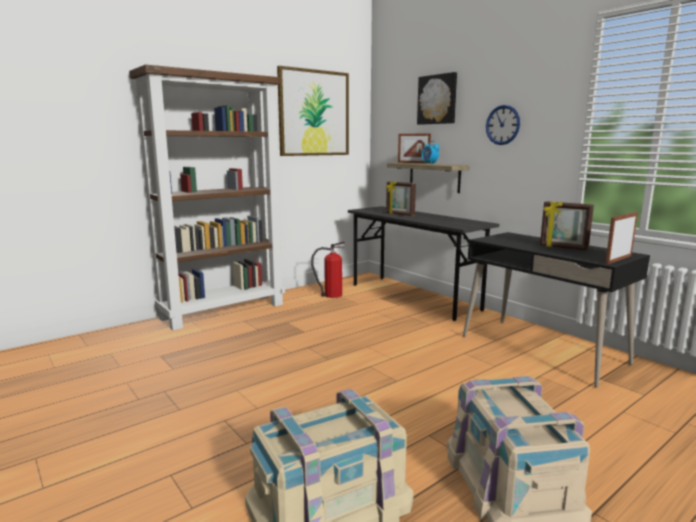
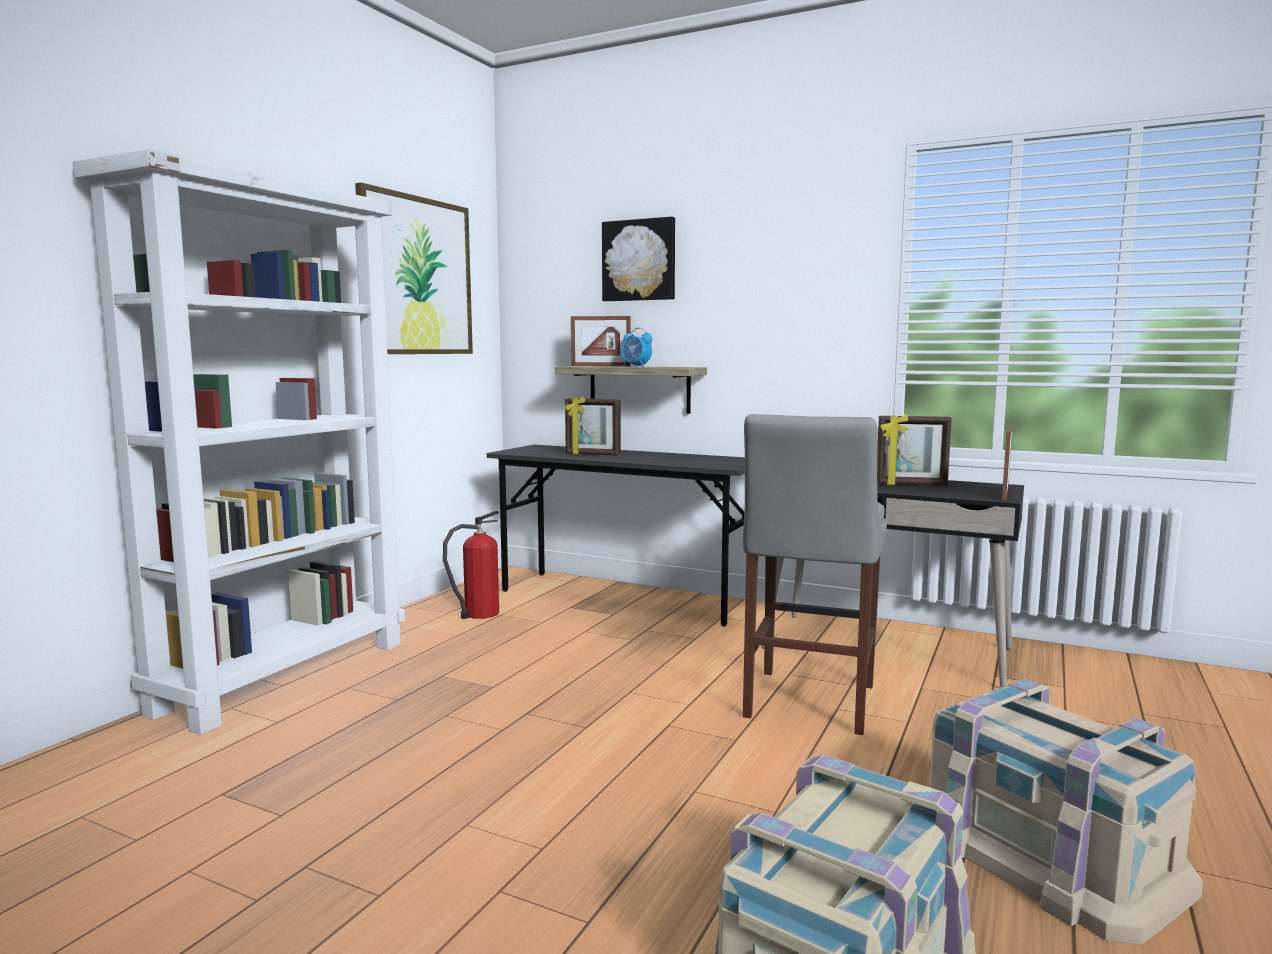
camera: 25 degrees left, 5 degrees down
brown bookcase [129,65,285,330] -> white bookcase [73,148,405,735]
wall clock [486,105,520,145] -> none
none -> grey stool [743,414,887,735]

